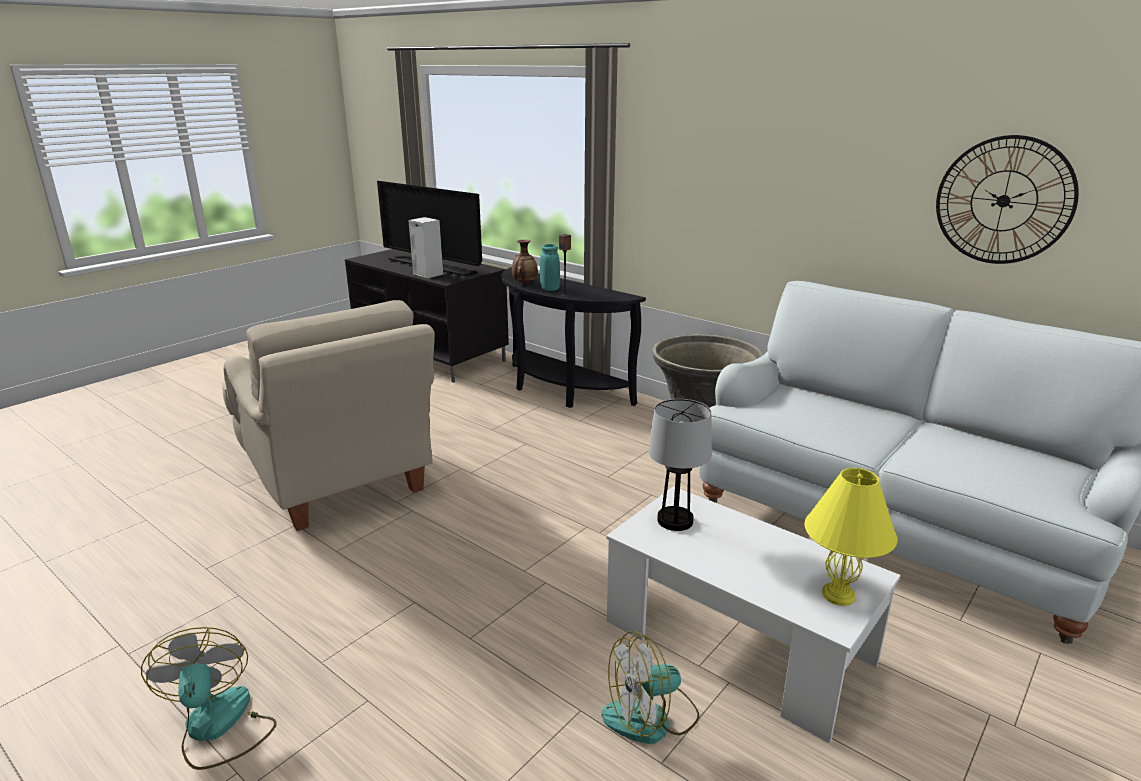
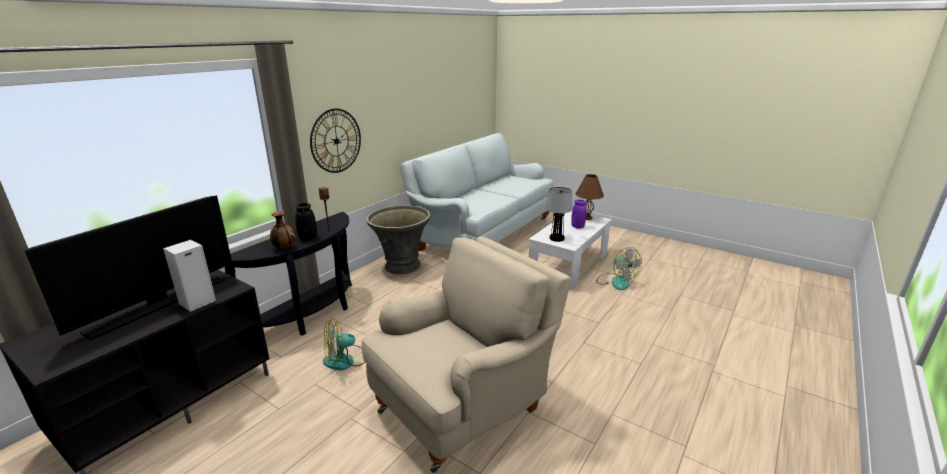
camera: 95 degrees left, 0 degrees up
fan [141,627,277,770] -> fan moved to [323,318,366,370]
turquoise vase [540,244,560,291] -> black vase [295,203,317,241]
yellow table lamp [805,468,898,606] -> brown table lamp [576,174,604,220]
wall clock [936,135,1079,264] -> wall clock moved to [310,109,361,173]
none -> purple vase [571,199,587,229]

